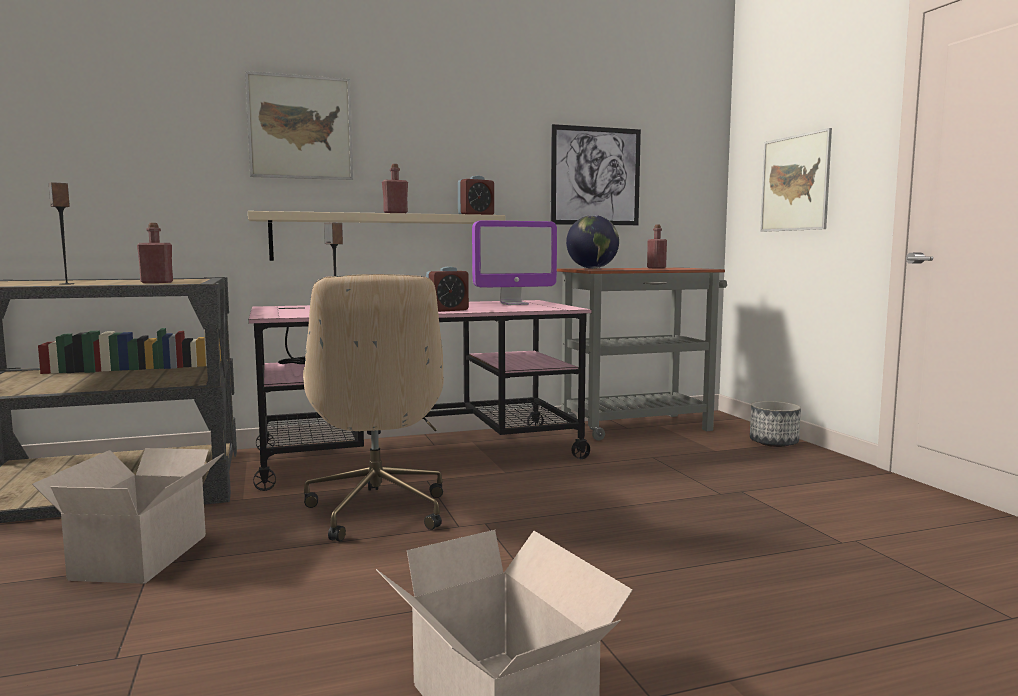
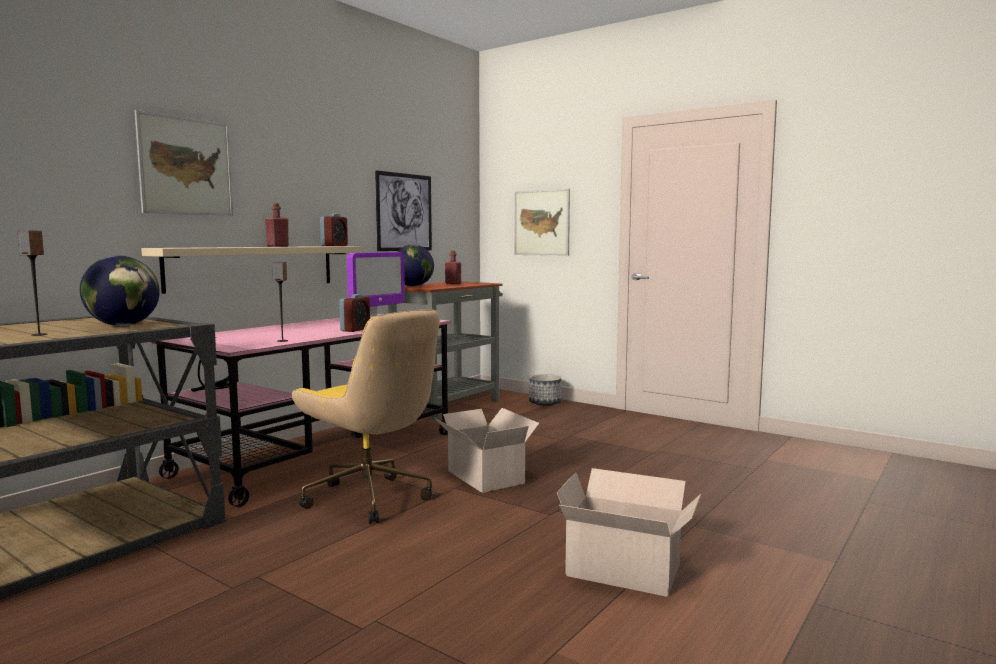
camera: 35 degrees left, 0 degrees up
cardboard box [32,448,224,584] -> cardboard box moved to [433,408,539,493]
red bottle [137,223,173,283] -> globe [80,255,160,326]
grey office chair [303,274,444,541] -> yellow office chair [292,310,440,524]

